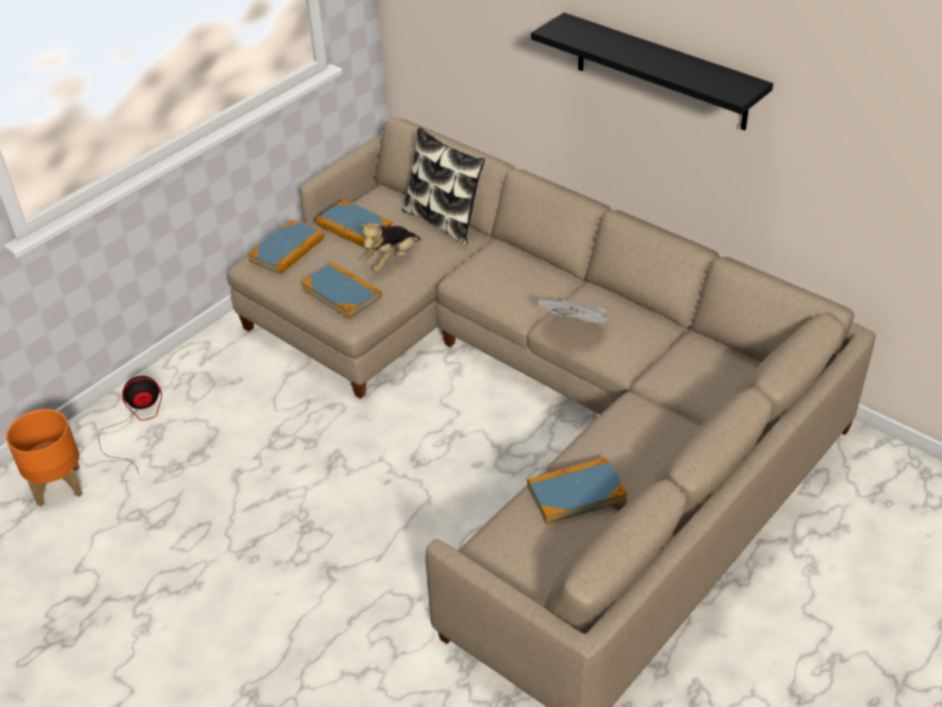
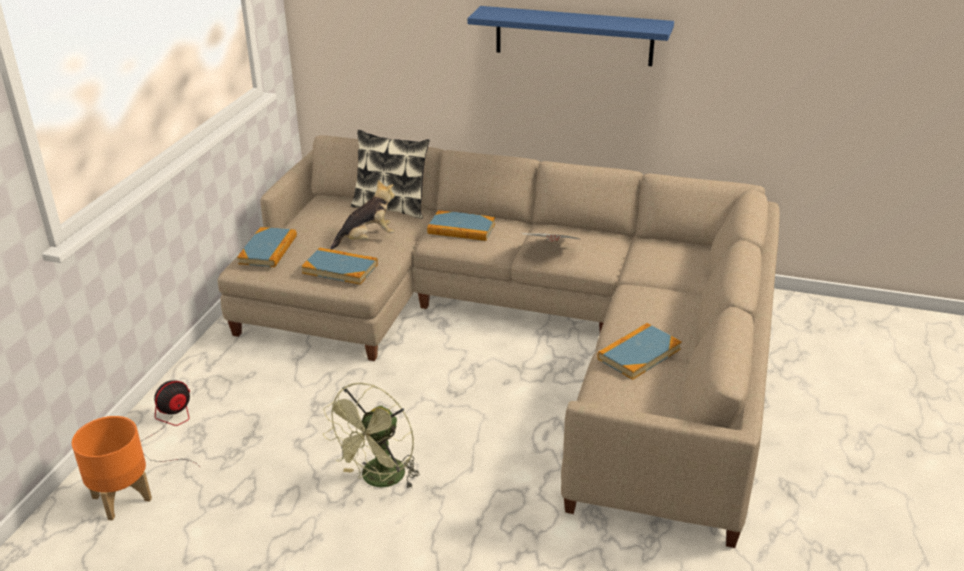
camera: 25 degrees left, 10 degrees down
book [316,200,393,248] -> book moved to [427,210,495,241]
plush toy [359,223,420,272] -> plush toy turned 135 degrees counterclockwise [330,180,395,250]
black shelf [531,13,773,130] -> blue shelf [467,6,674,66]
none -> green fan [323,383,420,490]

